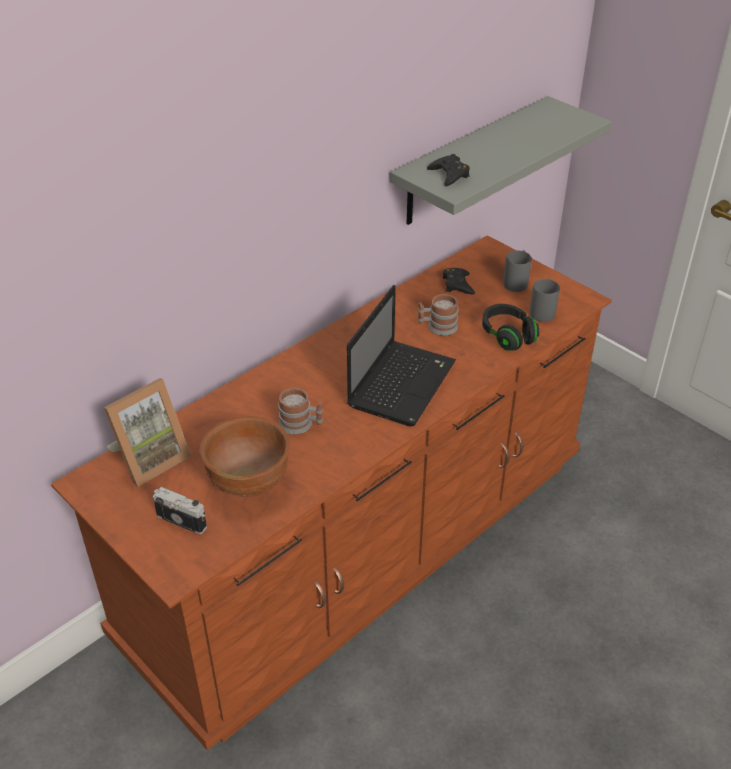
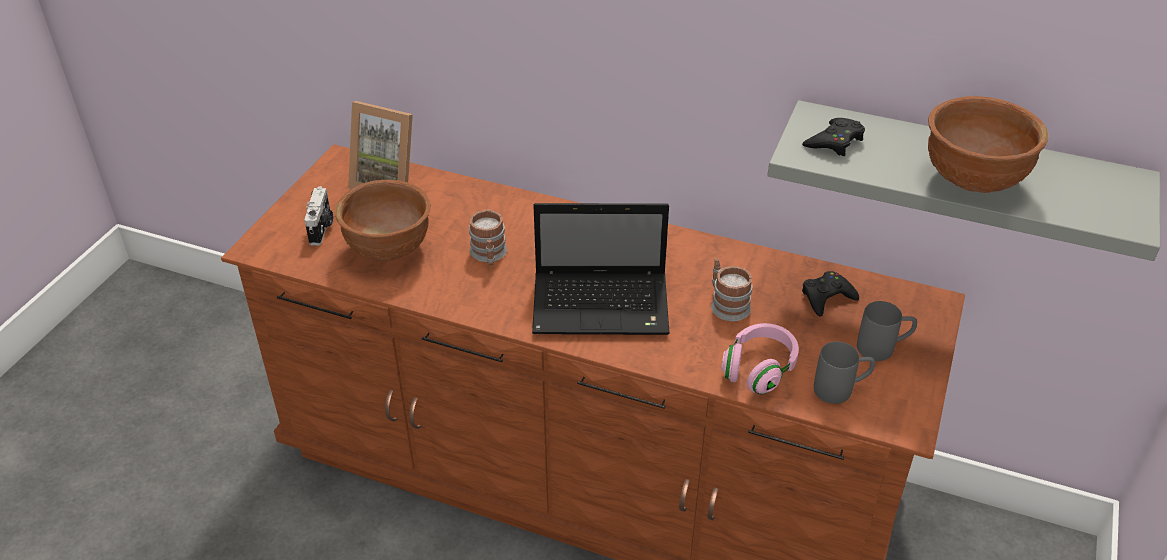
camera: 65 degrees right, 0 degrees up
black headphones [482,304,539,351] -> pink headphones [721,323,799,394]
none -> brown bowl [928,96,1048,193]

